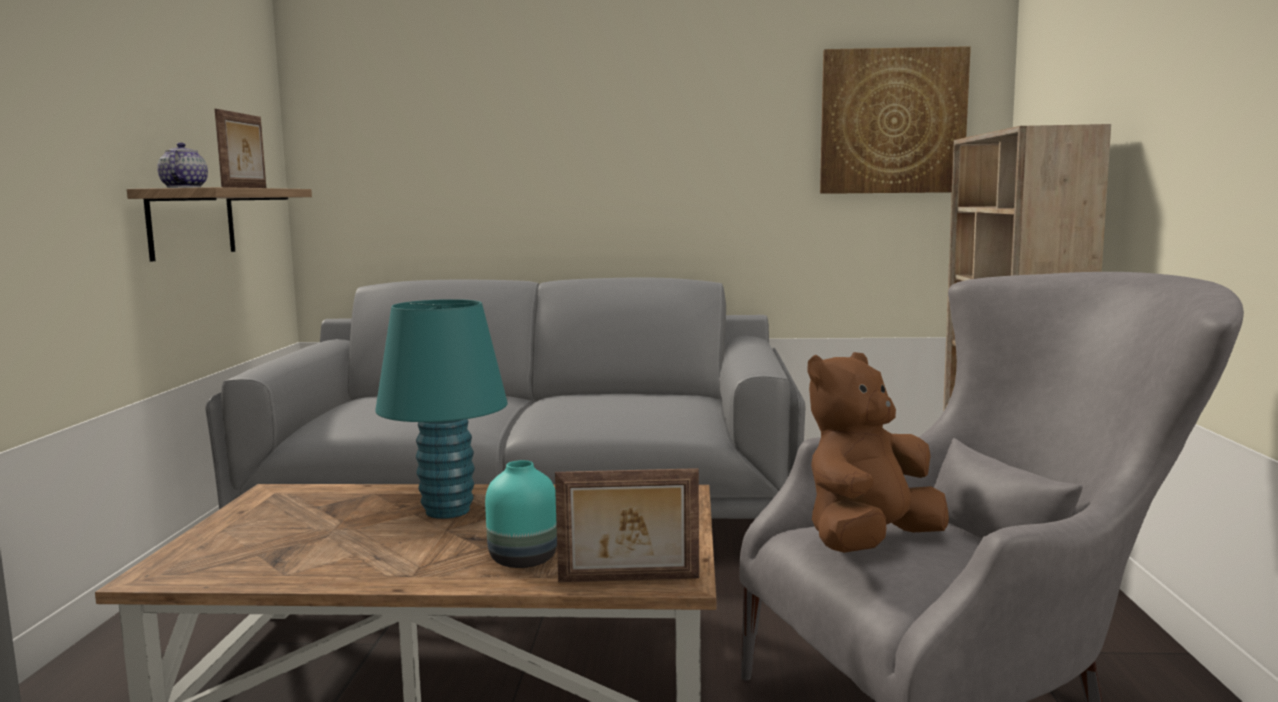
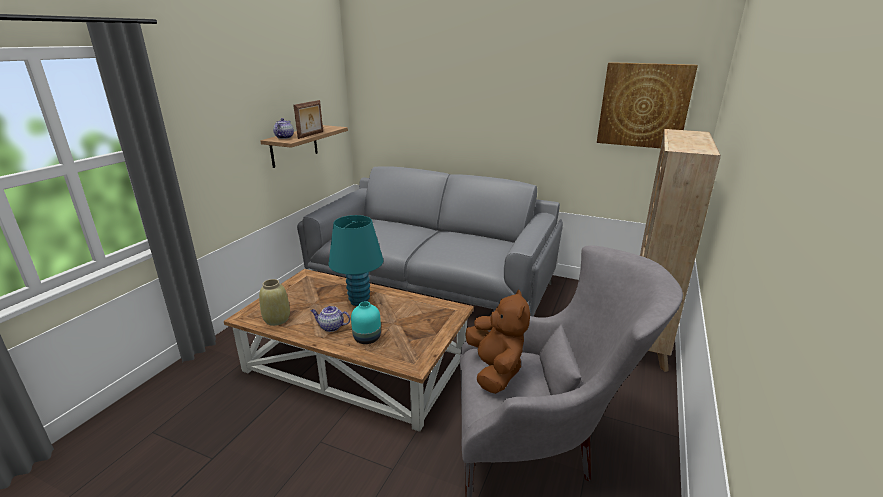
camera: 20 degrees right, 15 degrees up
picture frame [555,468,699,582] -> none
brown plush toy [807,352,949,553] -> brown plush toy turned 105 degrees clockwise [465,289,530,394]
none -> beige vase [259,279,290,326]
none -> teapot [311,306,350,332]

